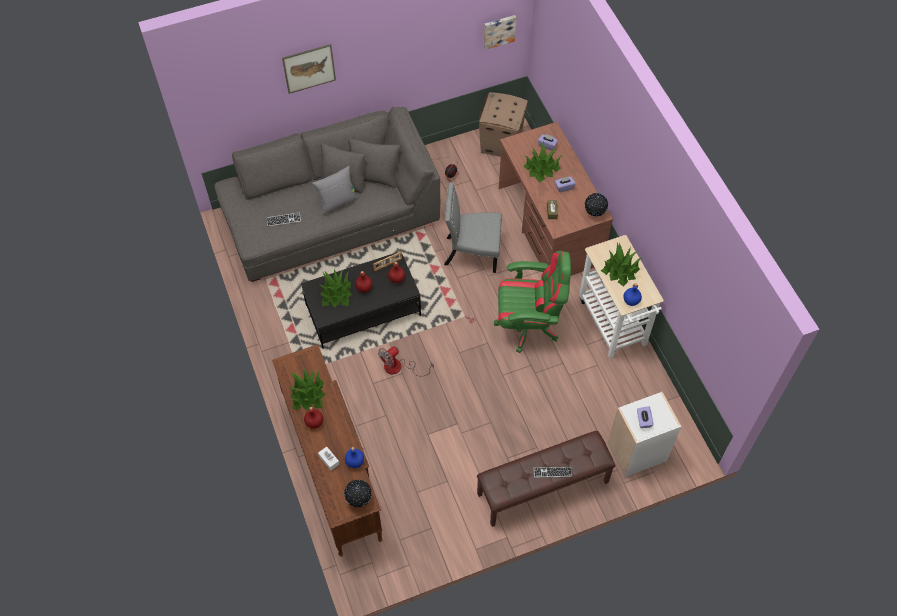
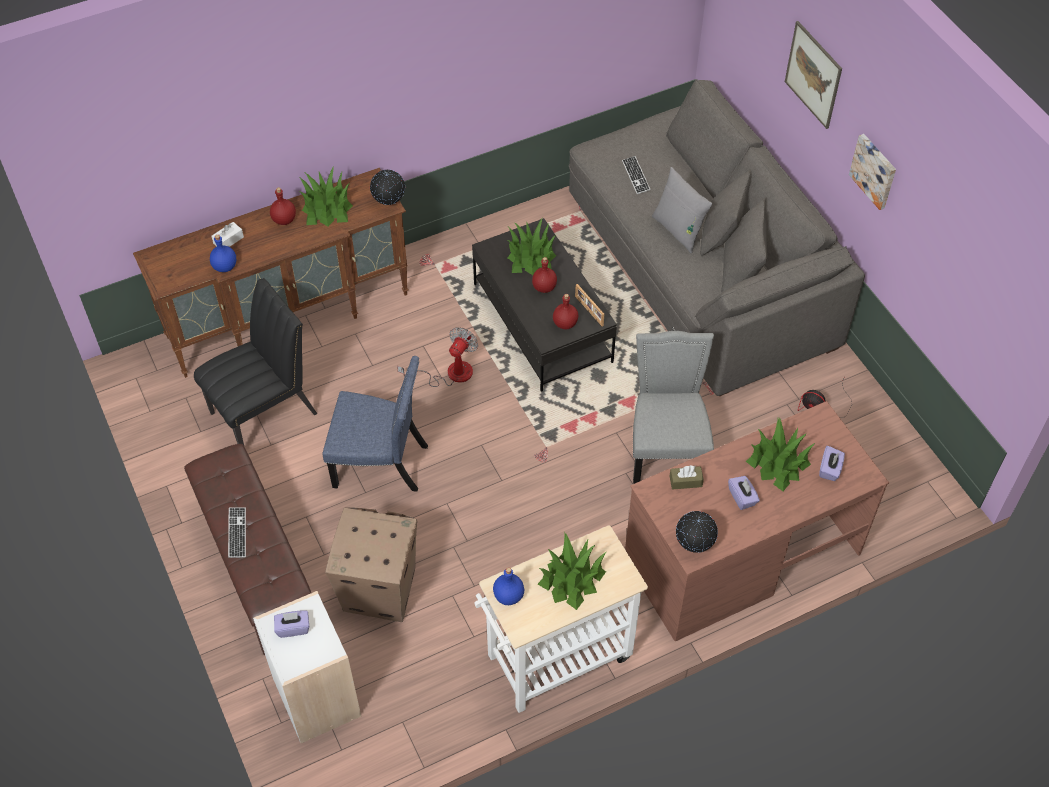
camera: 85 degrees right, 5 degrees down
globe [344,480,372,507] -> globe moved to [370,170,405,205]
fan [378,346,434,376] -> fan turned 75 degrees clockwise [397,327,478,387]
cardboard box [479,92,528,157] -> cardboard box moved to [325,507,417,622]
picture [484,15,517,50] -> picture moved to [849,134,896,210]
green office chair [494,251,571,353] -> none
none -> black chair [194,278,317,445]
none -> blue chair [322,356,428,492]

